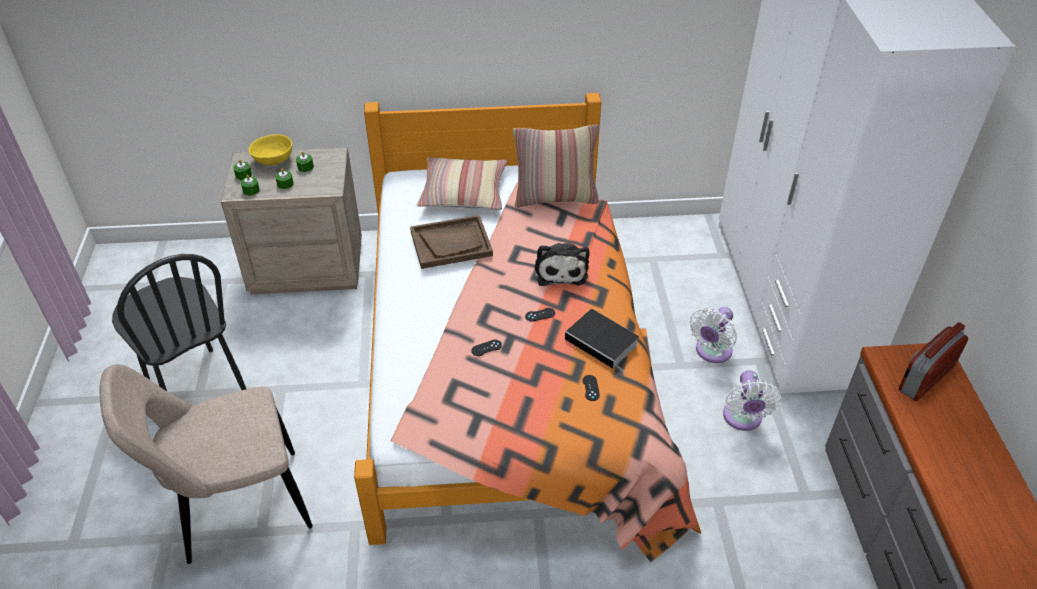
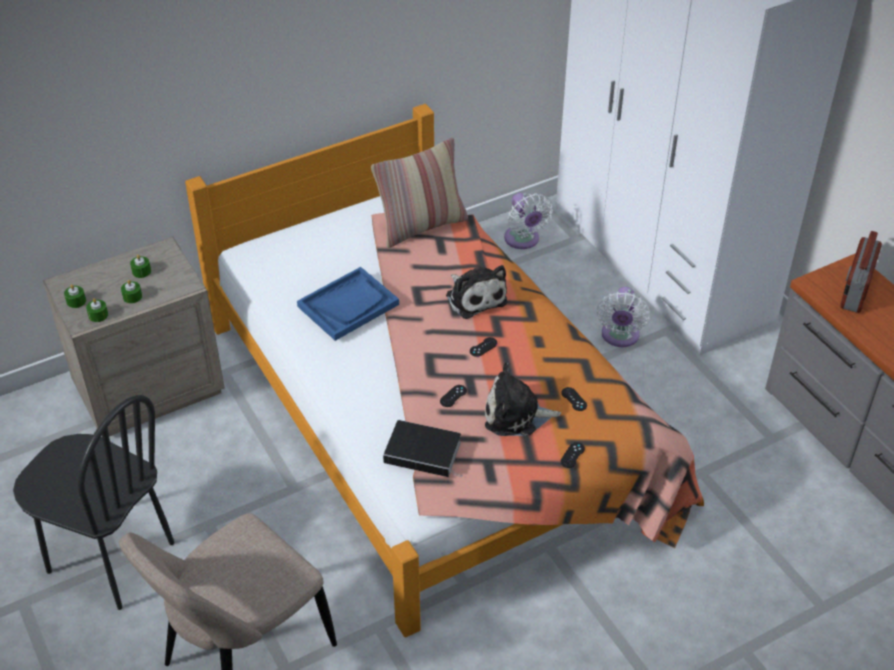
camera: 25 degrees left, 0 degrees up
yellow bowl [248,134,292,165] -> none
brown tray [410,215,493,269] -> blue tray [297,267,399,341]
pillow [417,157,507,210] -> none
book [565,309,639,373] -> book moved to [383,420,462,477]
white fan [723,370,781,431] -> white fan moved to [504,193,553,249]
none -> plush toy [485,363,561,436]
none -> black game controller [561,442,585,468]

